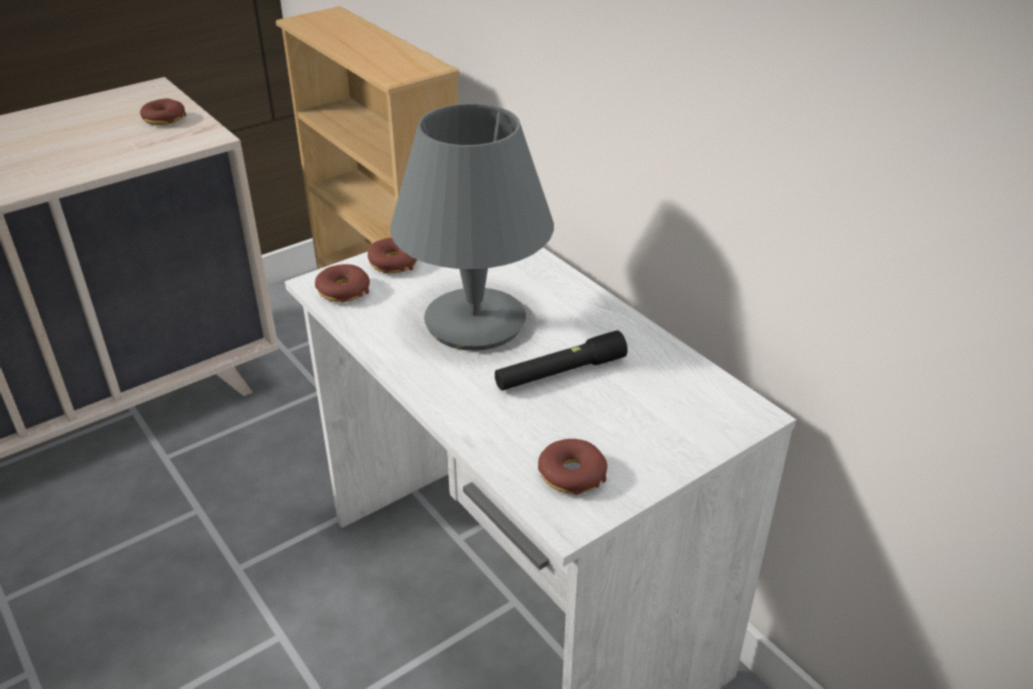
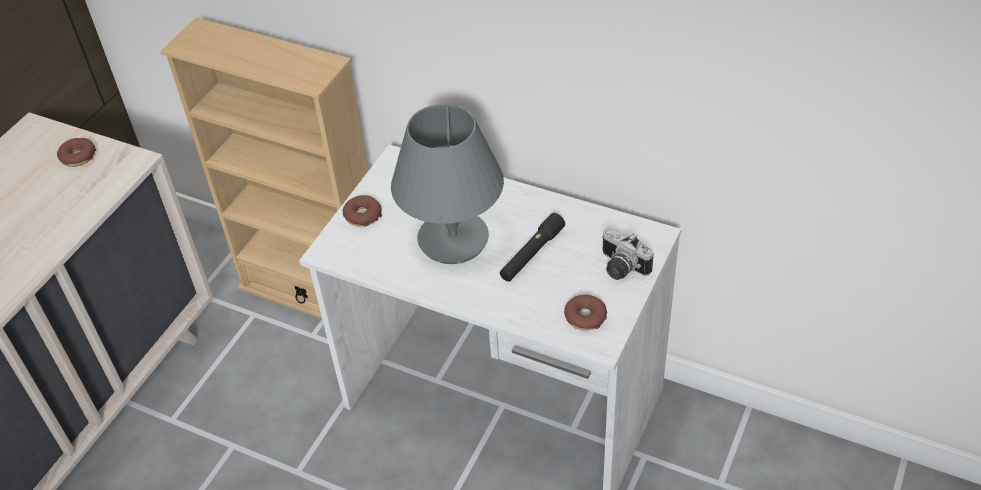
camera: 25 degrees left, 10 degrees up
donut [315,264,370,302] -> none
none -> camera [602,228,654,280]

